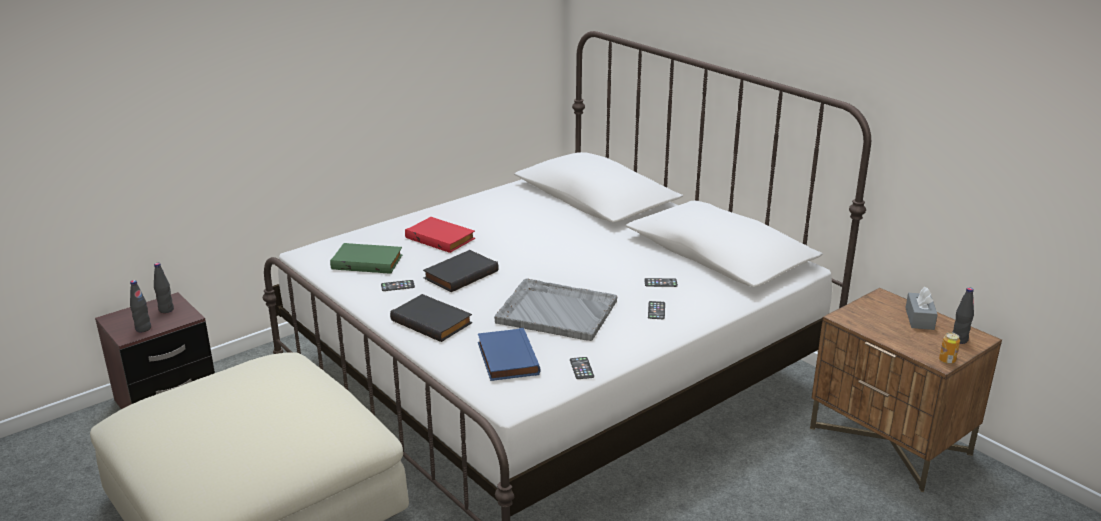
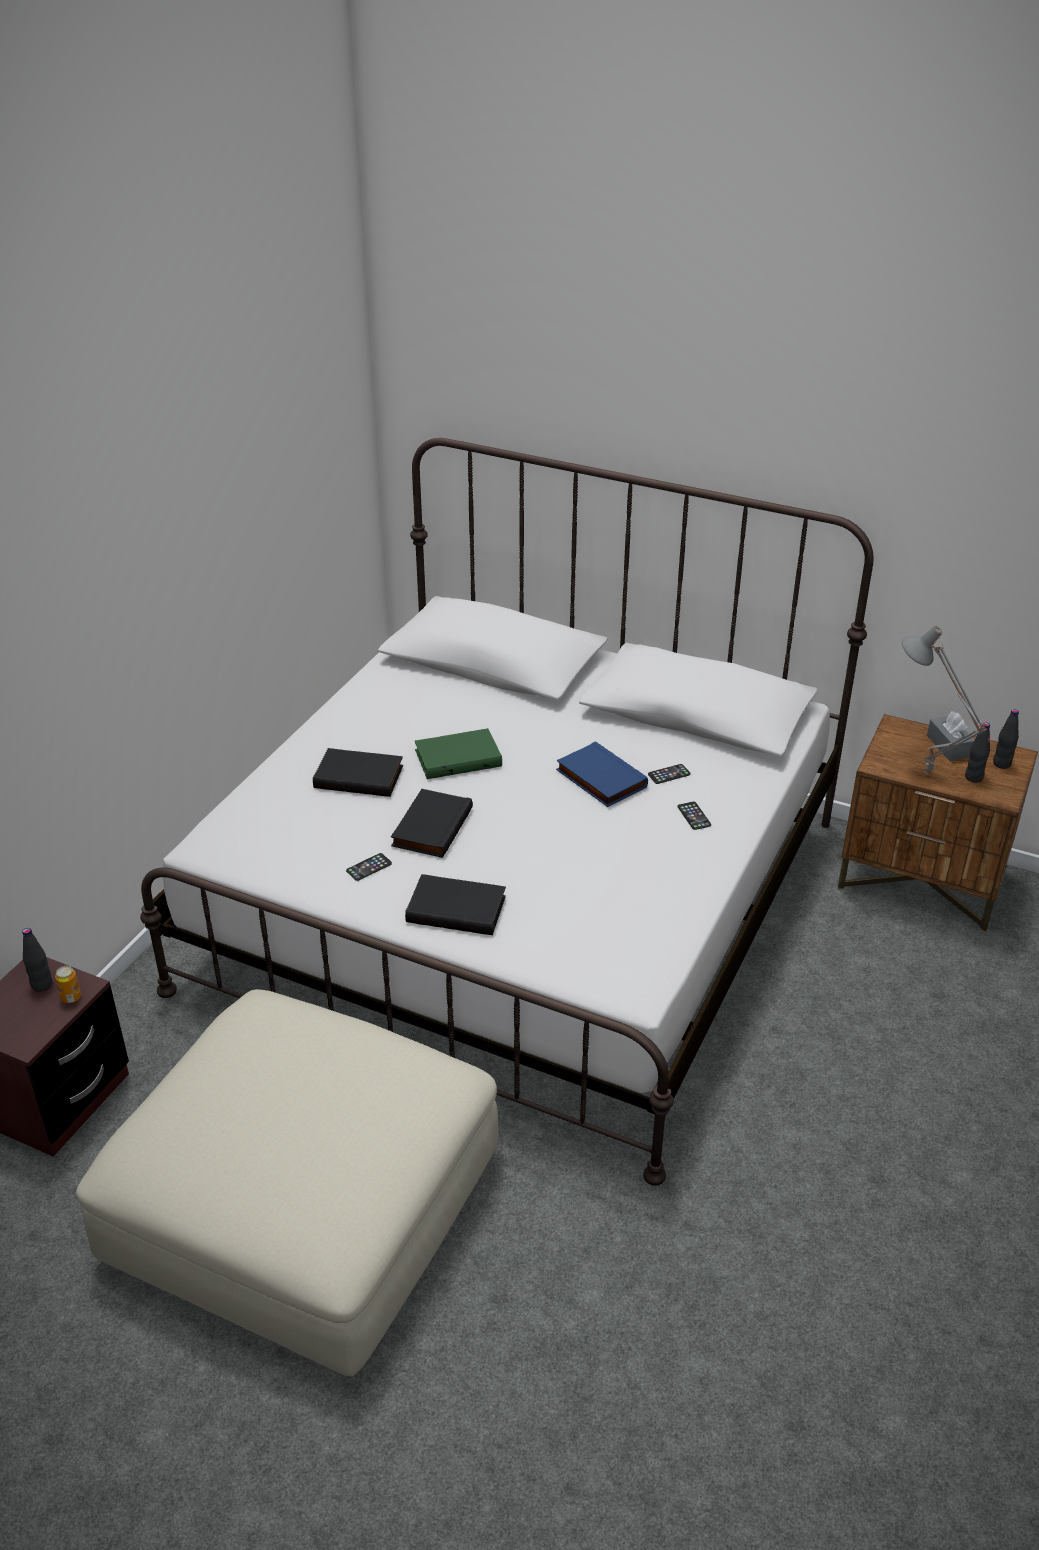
camera: 25 degrees left, 10 degrees up
black bottle [130,280,151,332] -> black bottle moved to [965,722,990,783]
green book [330,243,403,274] -> green book moved to [415,728,502,779]
red book [405,217,475,253] -> black book [313,748,403,797]
blue book [478,328,540,381] -> blue book moved to [556,741,648,807]
grey tray [494,278,617,341] -> none
phone [570,357,594,379] -> none
can [939,332,960,364] -> can moved to [55,966,81,1003]
none -> grey table lamp [902,626,987,776]

